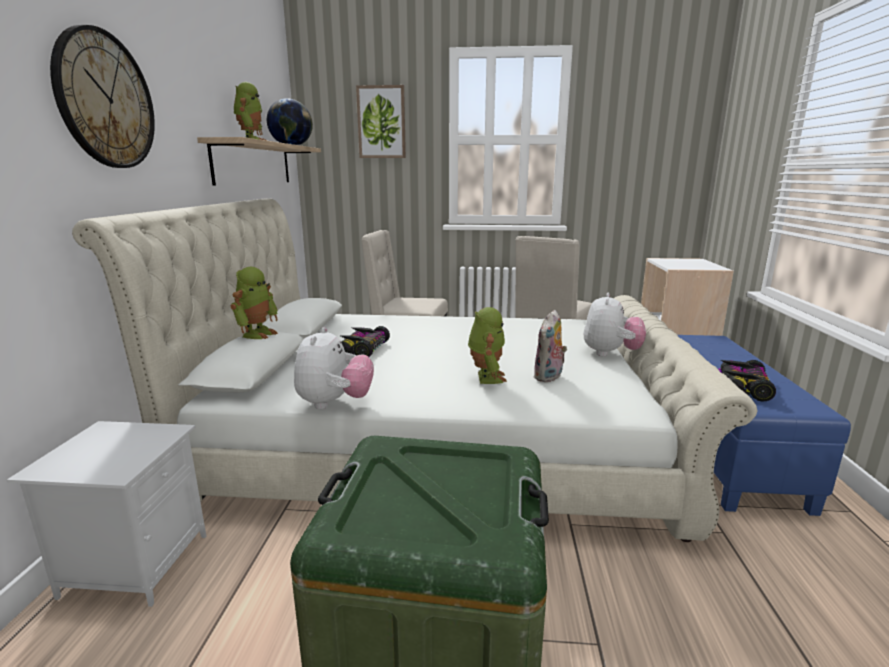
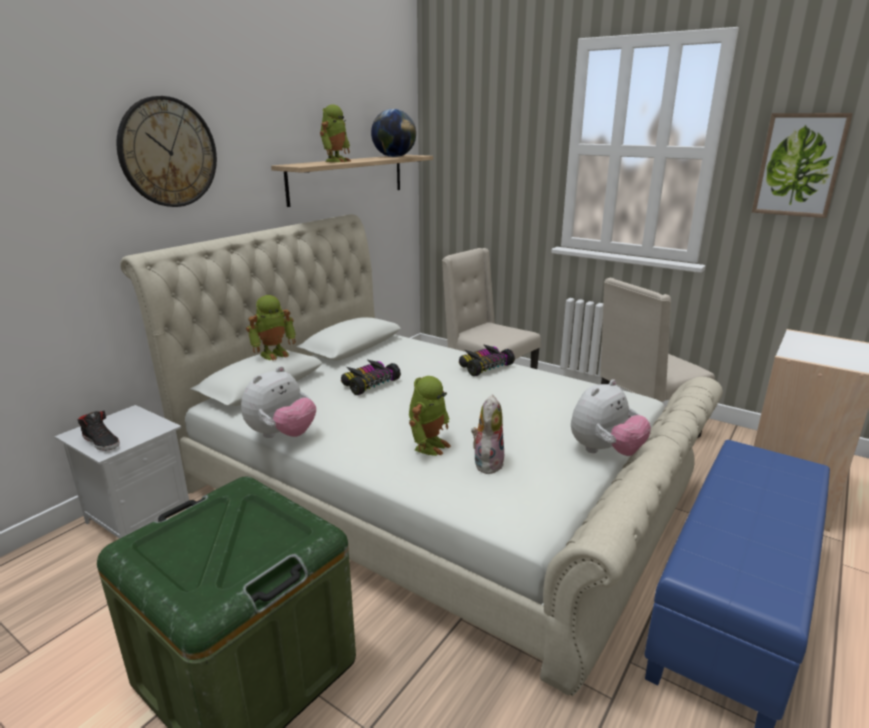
camera: 30 degrees right, 5 degrees up
picture [356,85,406,158] -> picture moved to [752,113,853,218]
plush toy [533,310,567,382] -> plush toy turned 135 degrees clockwise [471,395,504,474]
toy car [718,360,776,401] -> toy car moved to [459,344,515,376]
none -> black shoe [78,411,120,451]

